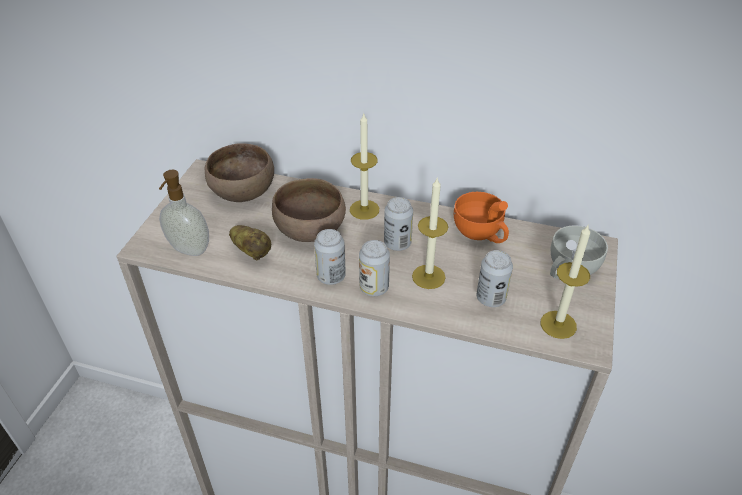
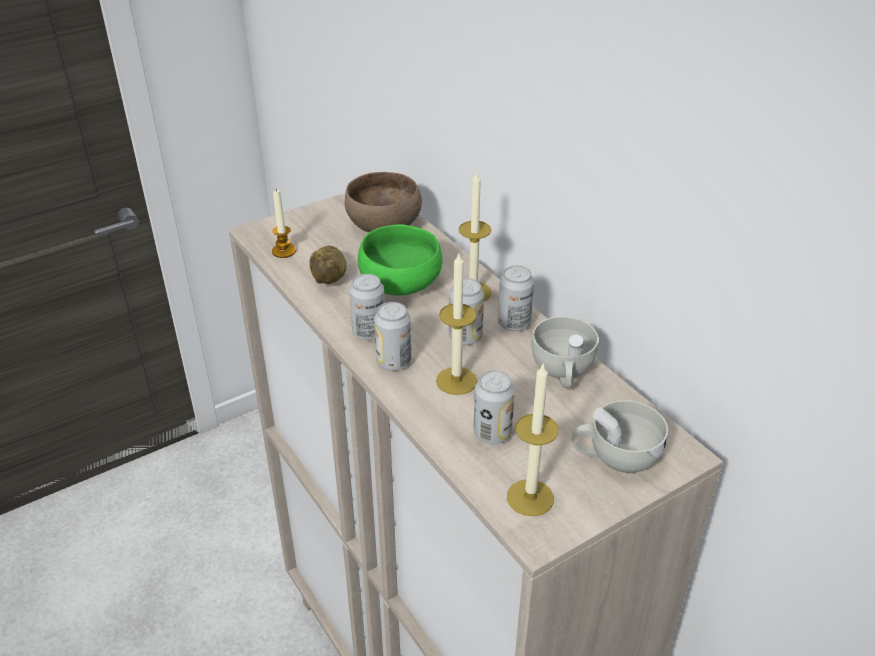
camera: 40 degrees right, 5 degrees down
soap dispenser [159,170,209,256] -> candle [272,189,296,258]
brown bowl [272,178,346,242] -> green bowl [358,225,442,295]
orange cup [454,192,509,243] -> white cup [531,316,599,388]
none -> can [498,265,534,331]

